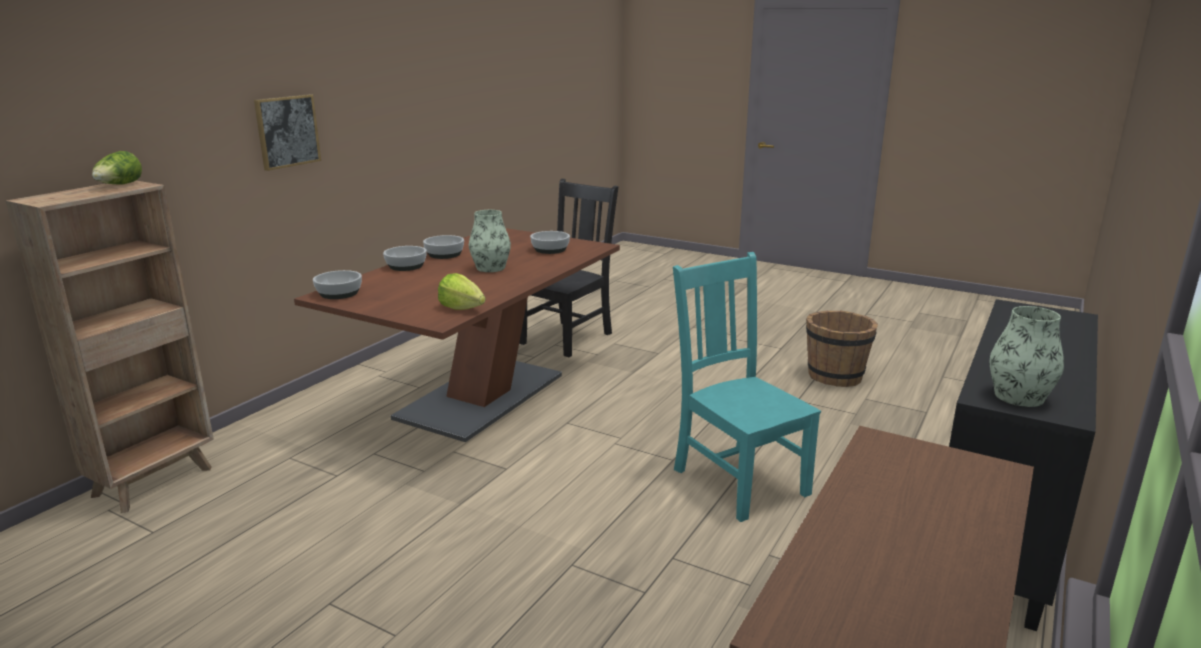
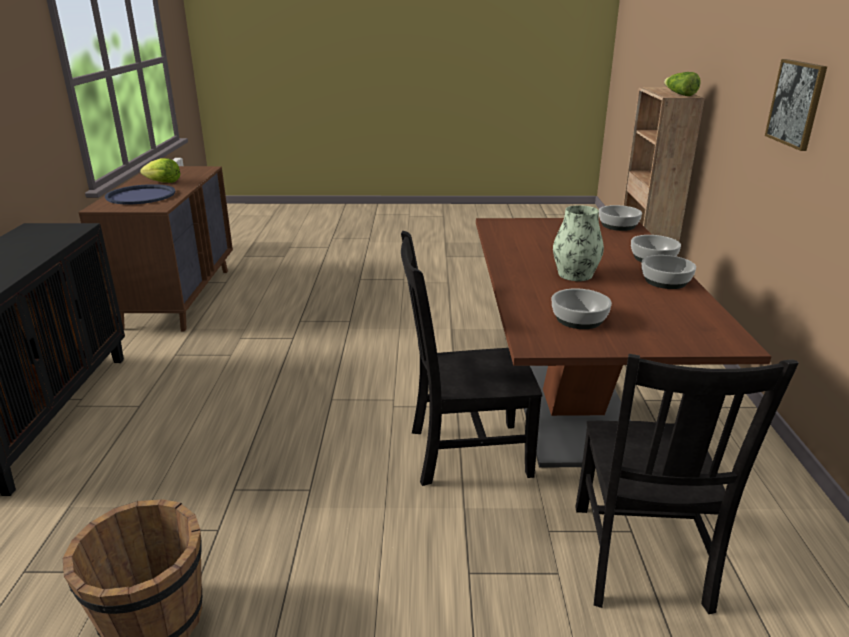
camera: 150 degrees right, 5 degrees up
lettuce [438,273,486,310] -> lettuce moved to [140,158,180,183]
turquoise chair [673,252,821,522] -> none
vase [990,306,1064,407] -> none
none -> blue tray [105,184,176,204]
none -> black chair [401,231,542,486]

